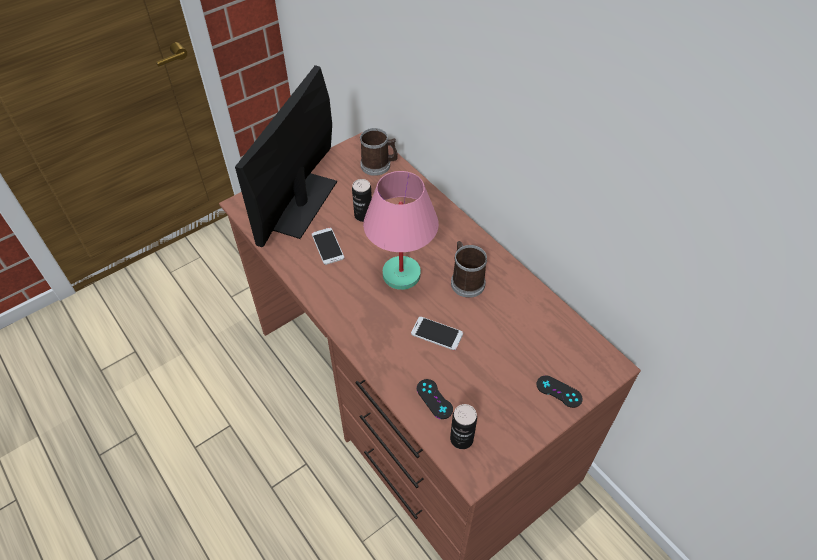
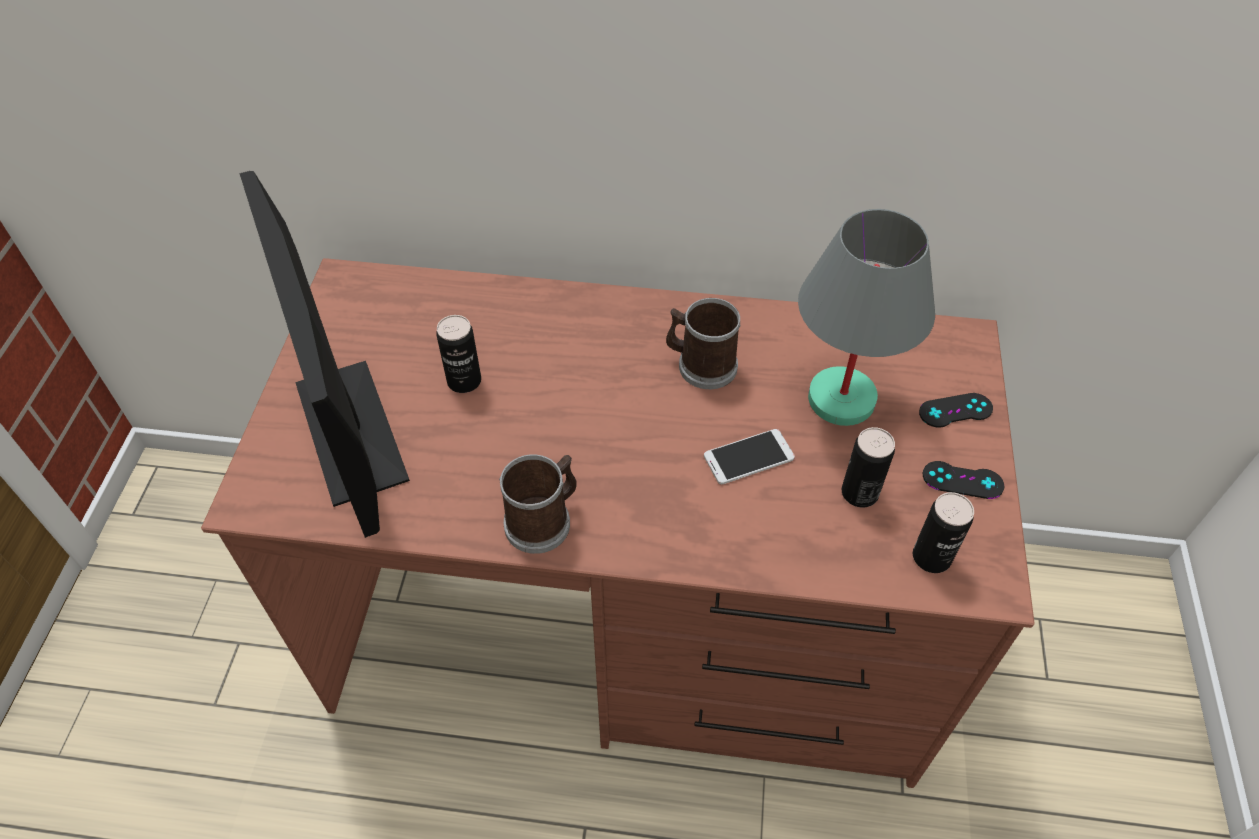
camera: 45 degrees left, 0 degrees up
phone [312,228,344,265] -> none
mug [360,128,398,176] -> mug moved to [499,454,577,554]
pink table lamp [363,171,439,290] -> none
black game controller [417,379,453,419] -> black game controller moved to [923,461,1005,499]
none -> grey table lamp [798,209,935,426]
none -> can [842,427,895,508]

